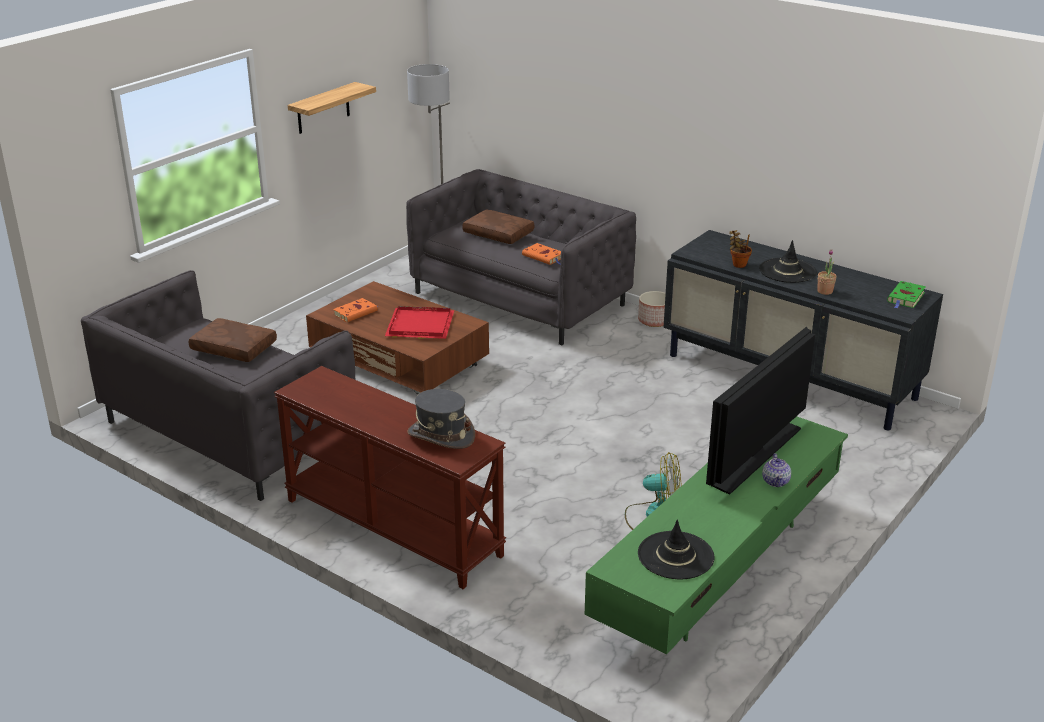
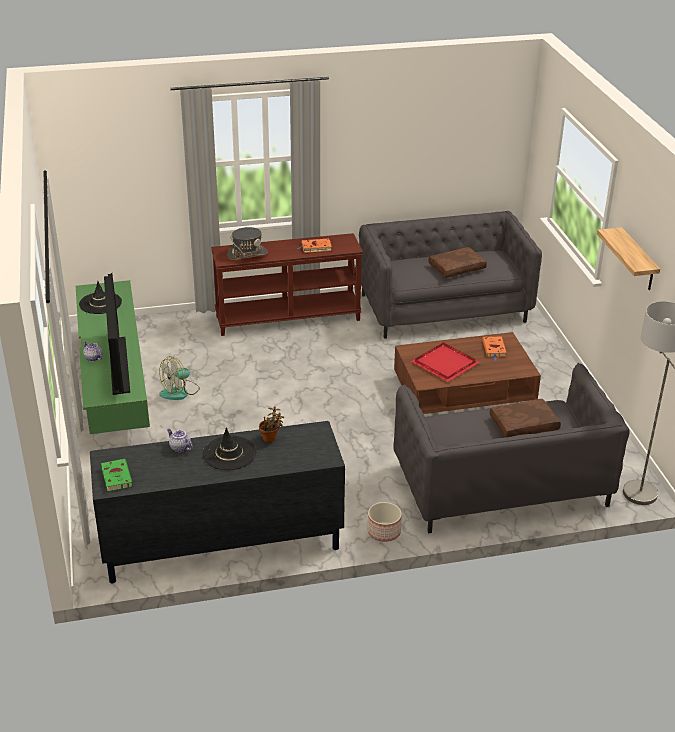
camera: 130 degrees right, 5 degrees up
orange book [522,243,561,265] -> orange book moved to [297,238,332,253]
potted plant [817,249,837,295] -> teapot [167,428,193,452]

